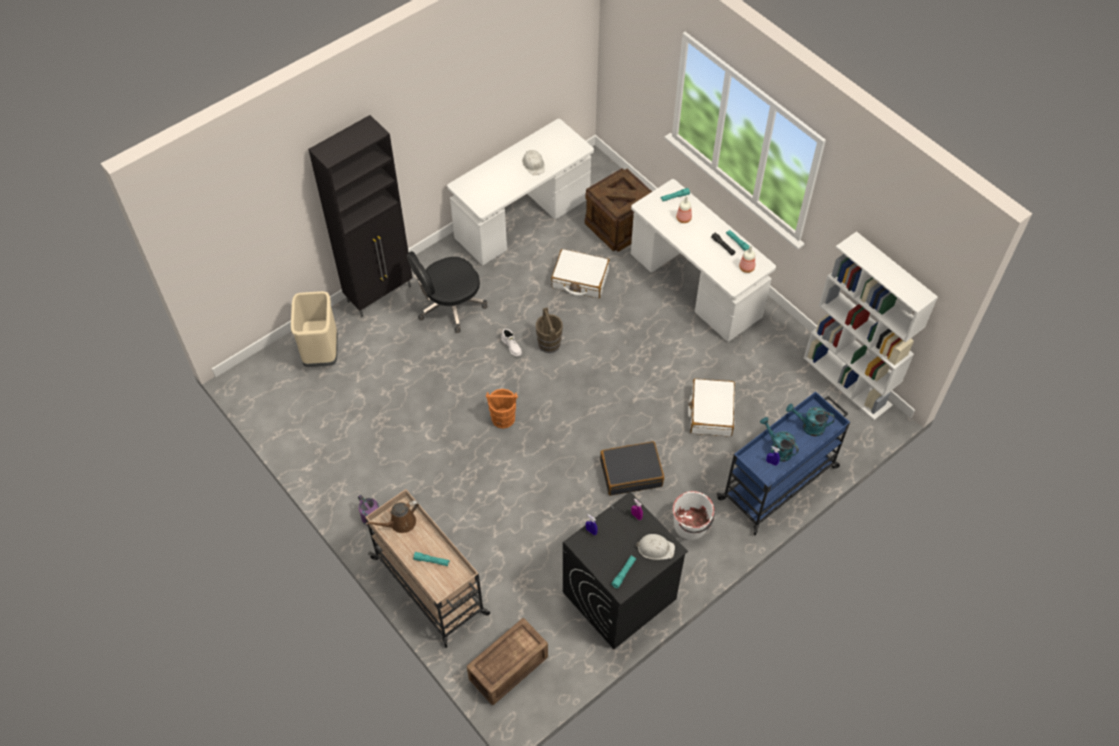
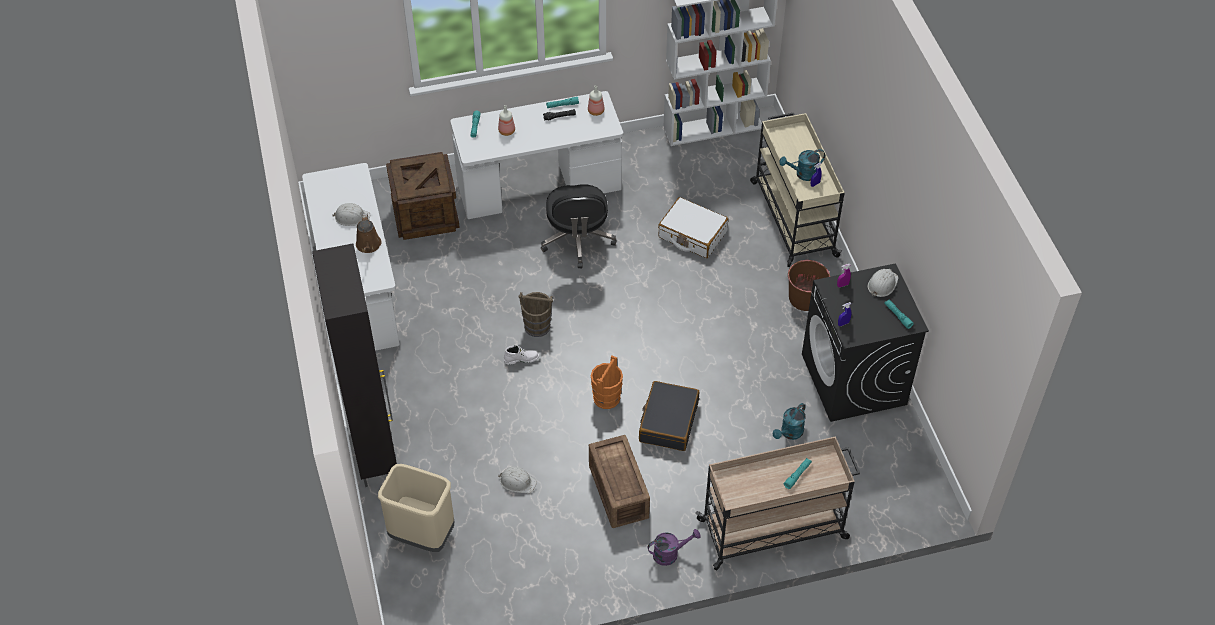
camera: 65 degrees left, 5 degrees down
brown watering can [365,500,419,533] -> brown watering can moved to [356,214,381,253]
black office chair [407,251,488,333] -> black office chair moved to [541,184,616,268]
crate [467,618,548,705] -> crate moved to [589,435,650,528]
white suitcase [551,249,609,298] -> none
black suitcase [600,441,664,496] -> black suitcase moved to [639,381,699,451]
white bucket [673,491,715,540] -> brown bucket [788,260,830,311]
blue cart [717,391,850,535] -> beige cart [750,112,845,267]
turquoise watering can [786,403,835,436] -> turquoise watering can moved to [773,403,806,440]
none -> white hard hat [498,466,537,493]

